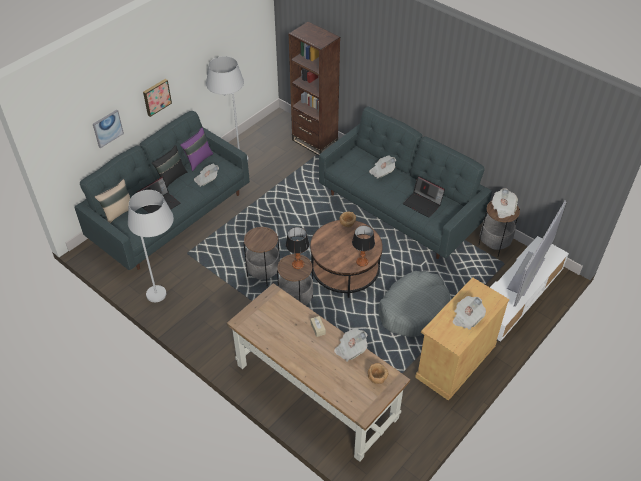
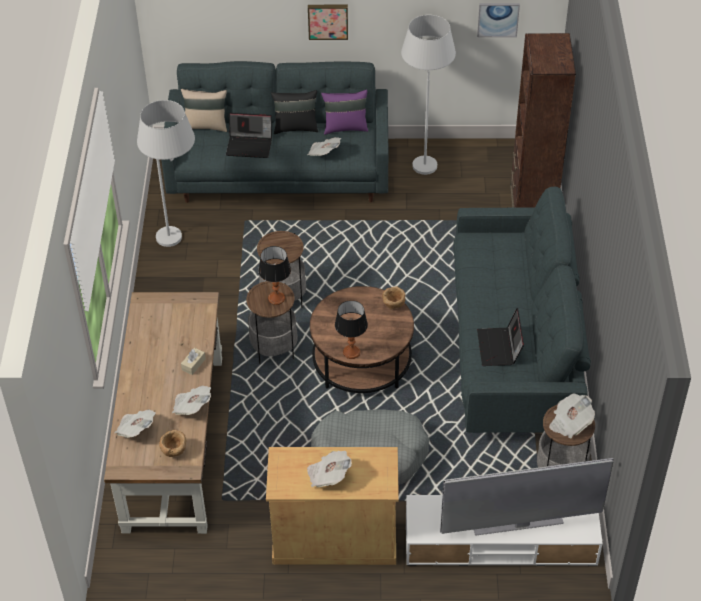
camera: 50 degrees right, 0 degrees up
picture [93,110,124,148] -> picture moved to [477,3,520,37]
newspaper [369,155,396,179] -> newspaper moved to [115,409,156,438]

